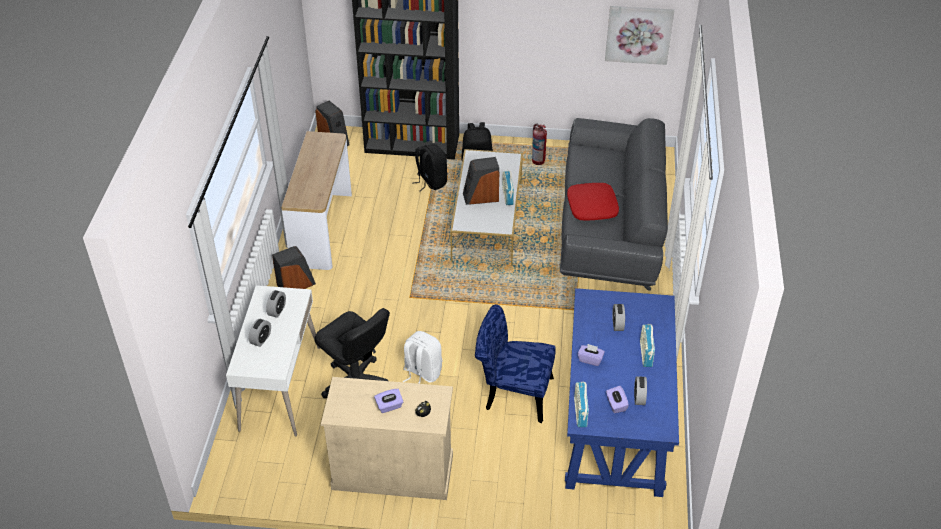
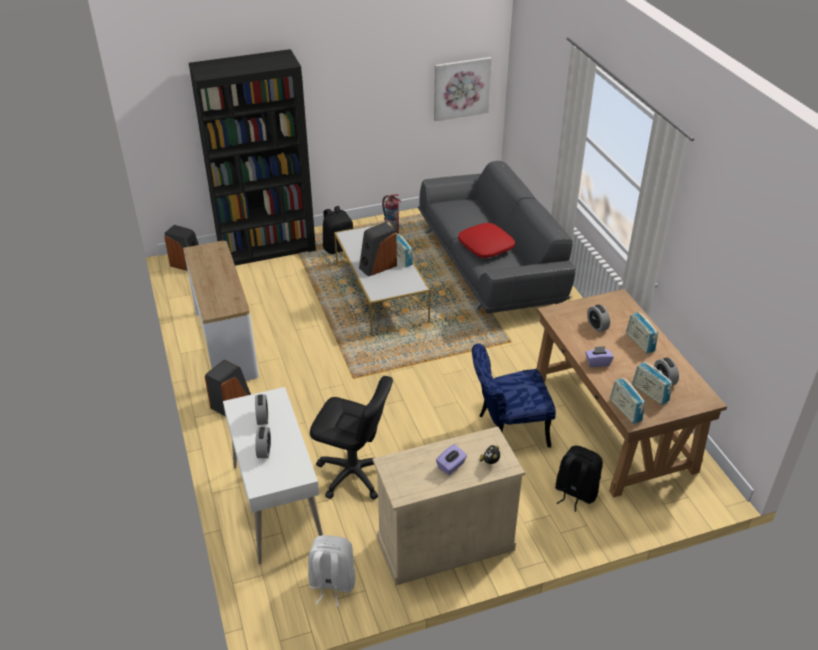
camera: 25 degrees left, 5 degrees down
white backpack [402,331,442,384] -> white backpack moved to [308,535,356,607]
black backpack [412,144,447,191] -> black backpack moved to [555,446,603,512]
blue desk [565,288,679,497] -> brown desk [536,289,727,497]
purple tissue box [606,386,629,413] -> radio [632,362,672,405]

